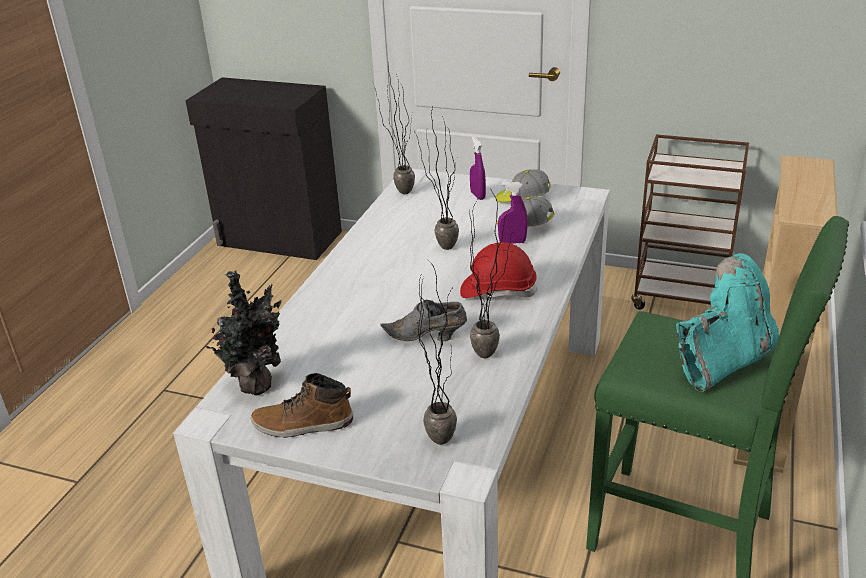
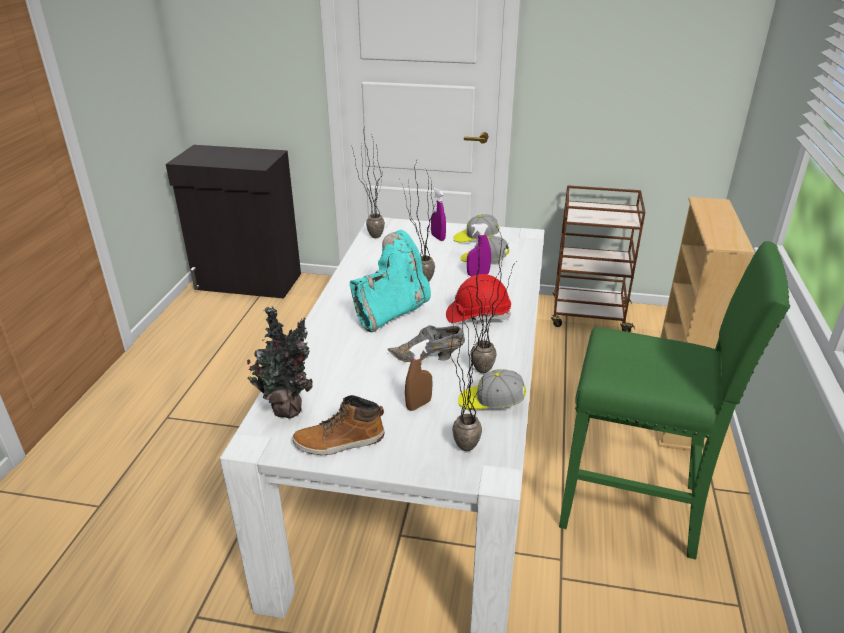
camera: 10 degrees left, 0 degrees up
turquoise boot [676,253,779,392] -> turquoise boot moved to [350,230,431,332]
none -> brown spray bottle [405,339,432,411]
none -> cap [458,369,526,410]

